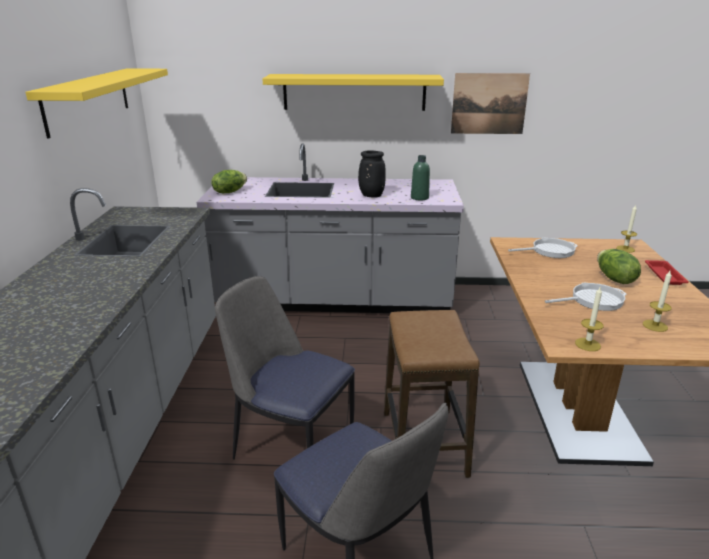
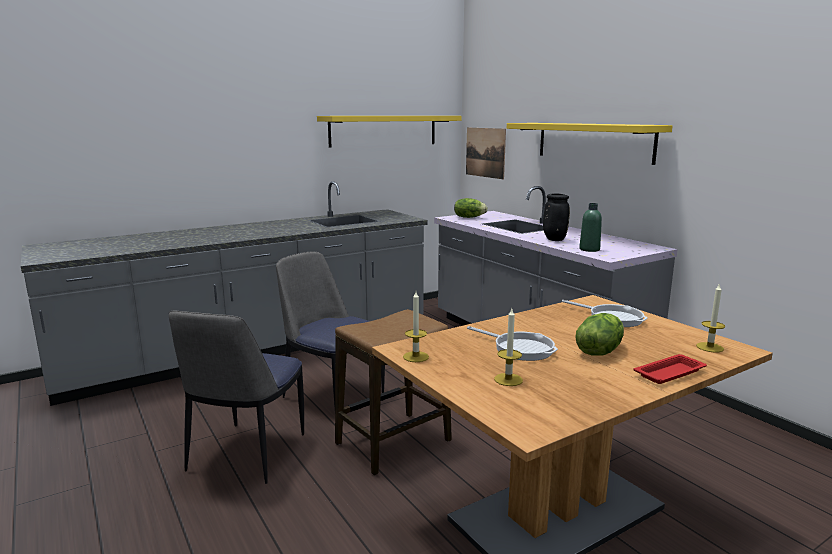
camera: 55 degrees right, 10 degrees down
chair [215,276,355,460] -> chair turned 45 degrees counterclockwise [276,252,385,406]
picture [451,73,530,134] -> picture moved to [466,128,506,179]

